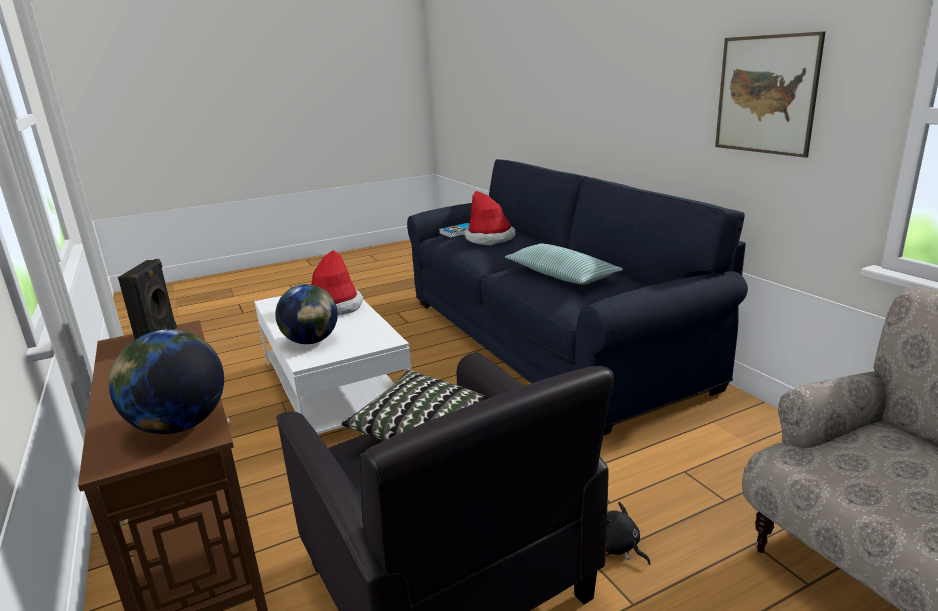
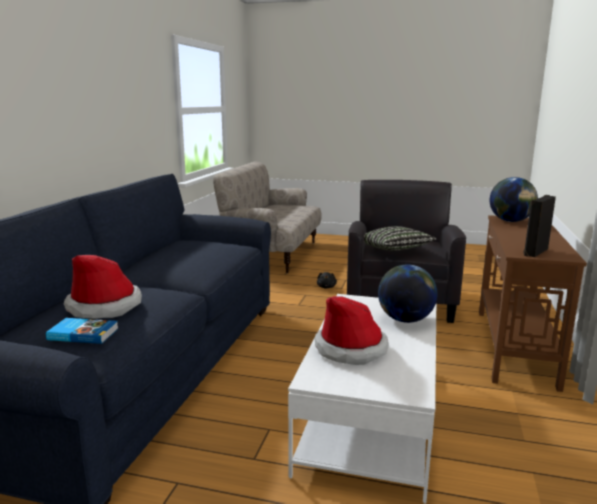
camera: 140 degrees left, 5 degrees down
pillow [505,244,623,285] -> none
picture [715,31,826,158] -> none

